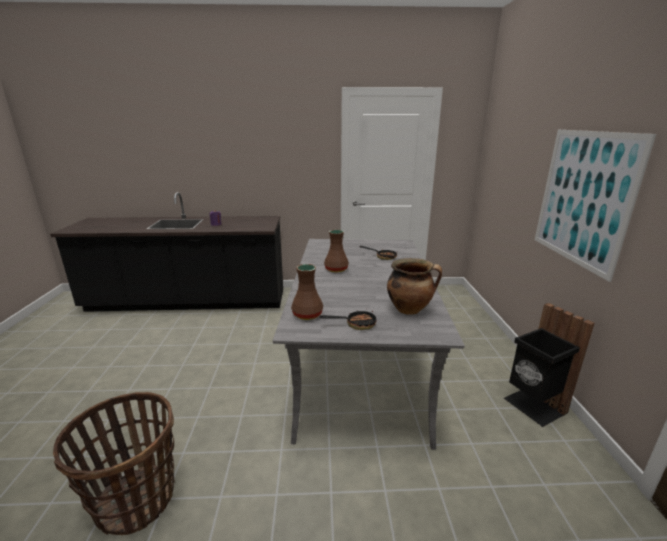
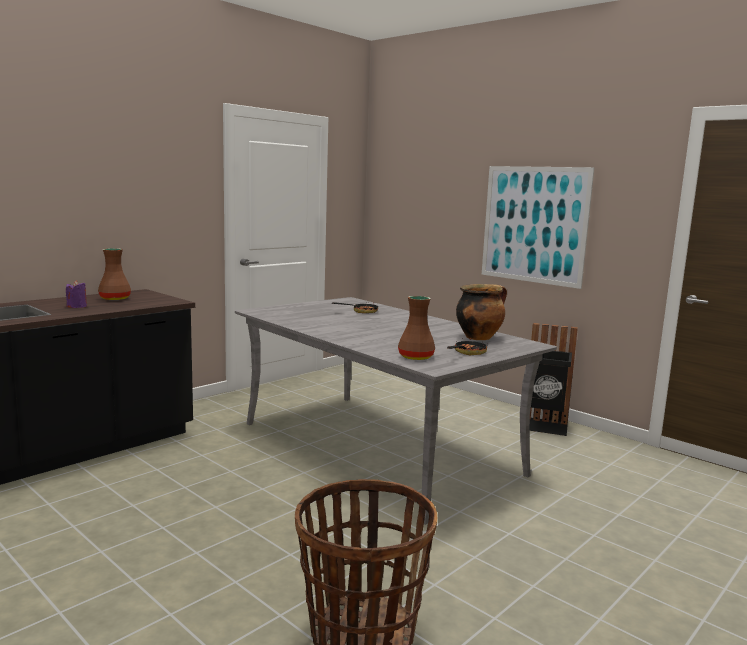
camera: 45 degrees left, 10 degrees down
brown vase [324,230,349,273] -> brown vase moved to [98,248,131,300]

